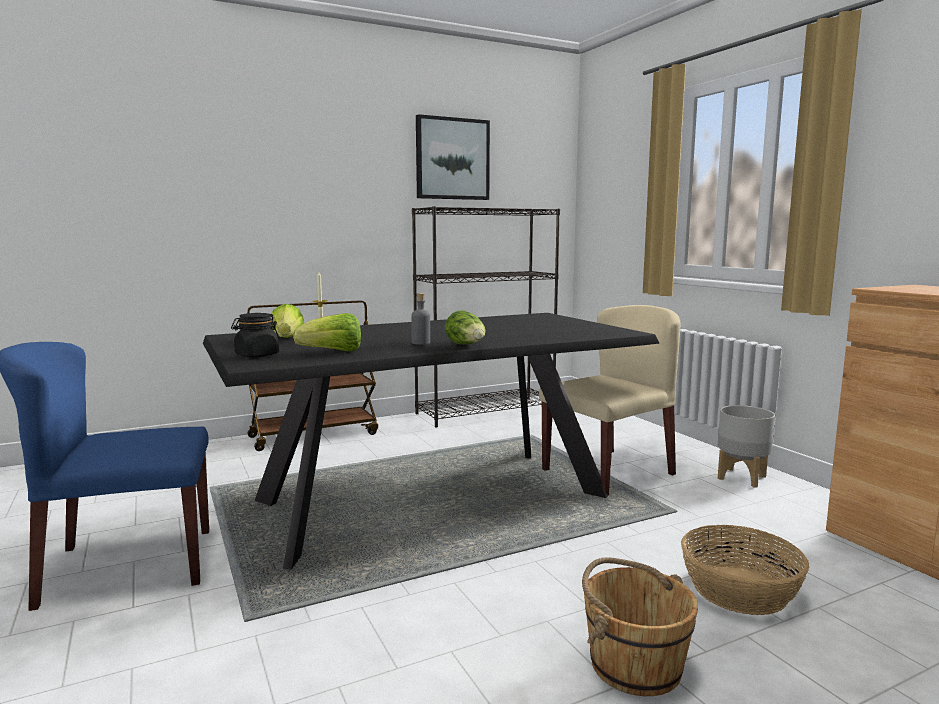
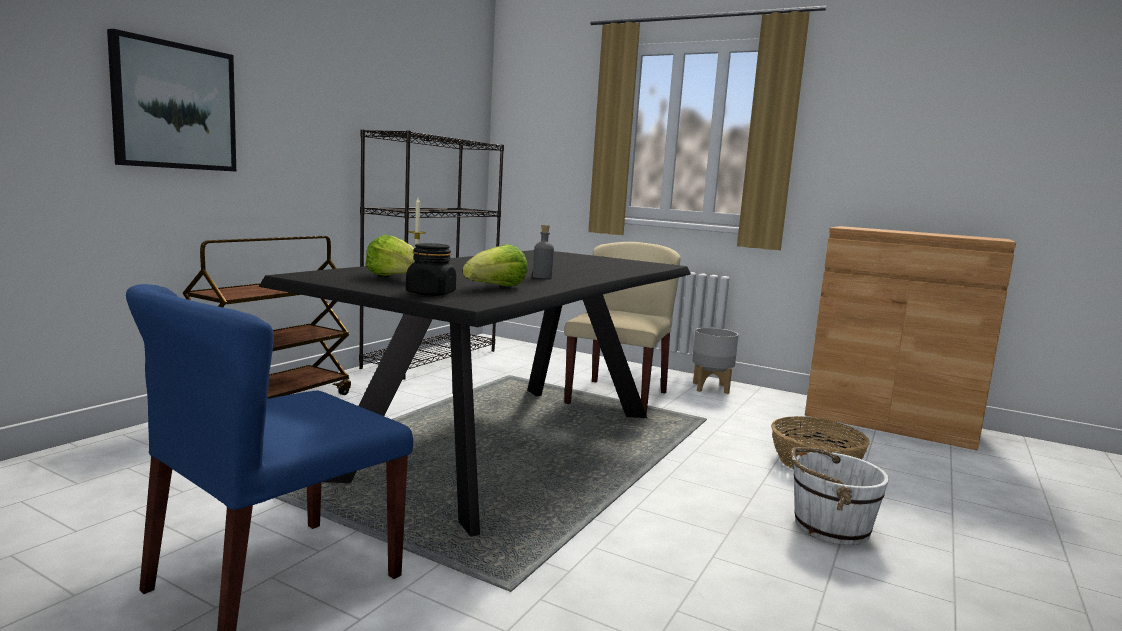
camera: 35 degrees left, 0 degrees up
picture [416,114,490,200] -> picture moved to [107,29,236,172]
lettuce [445,311,486,345] -> none
brown bucket [582,557,698,696] -> white bucket [790,447,889,545]

